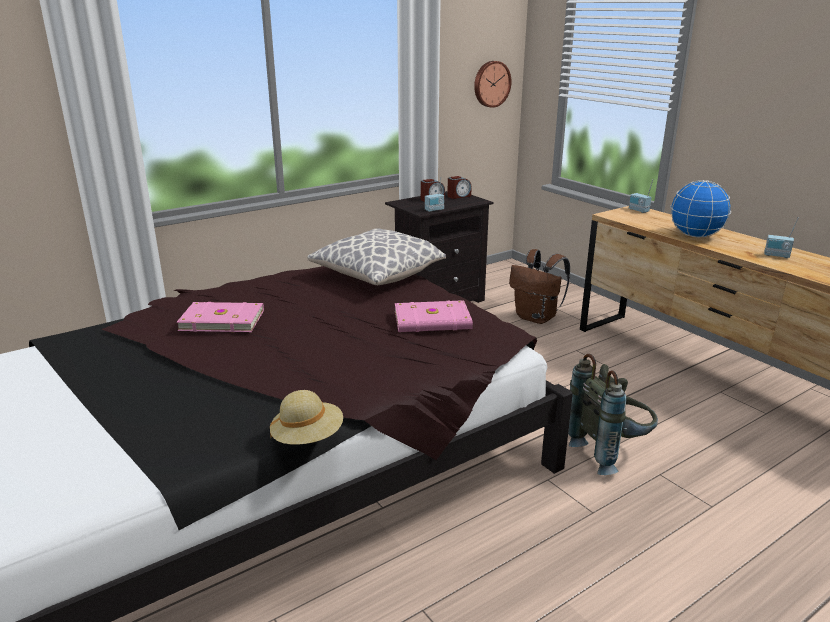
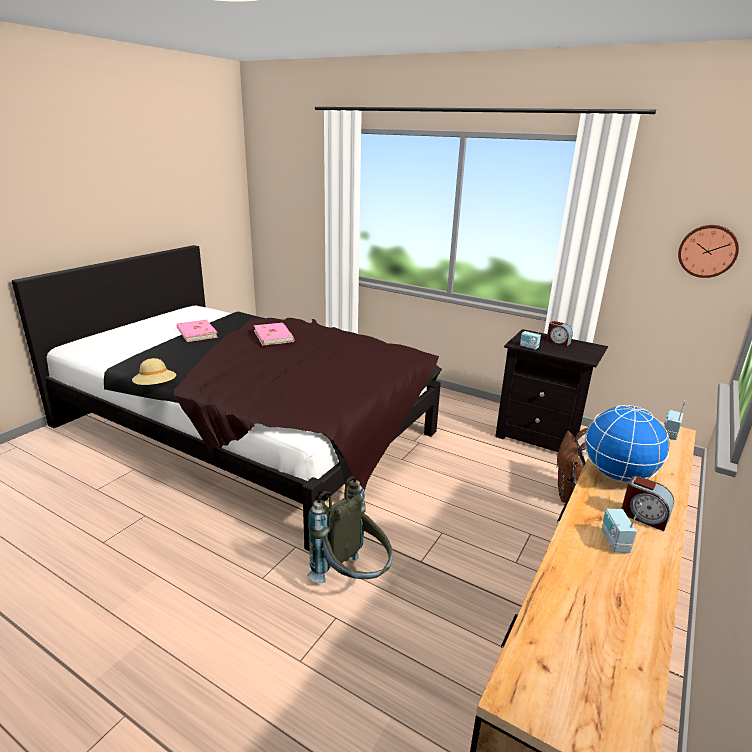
camera: 65 degrees right, 0 degrees up
pillow [308,228,446,285] -> none
pink book [395,300,473,332] -> pink book moved to [176,320,218,342]
alarm clock [447,176,472,199] -> alarm clock moved to [621,476,674,531]

